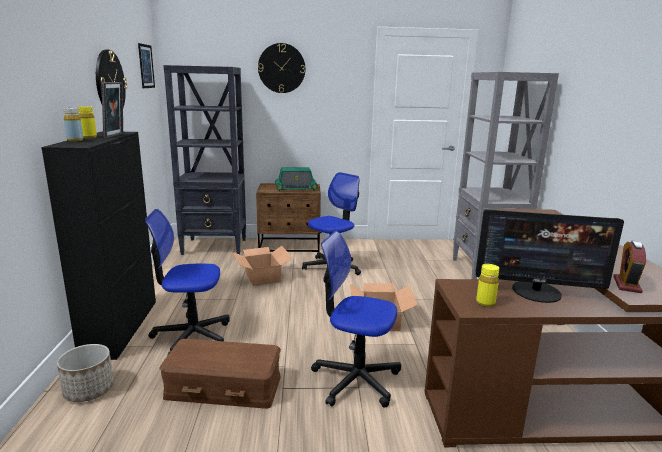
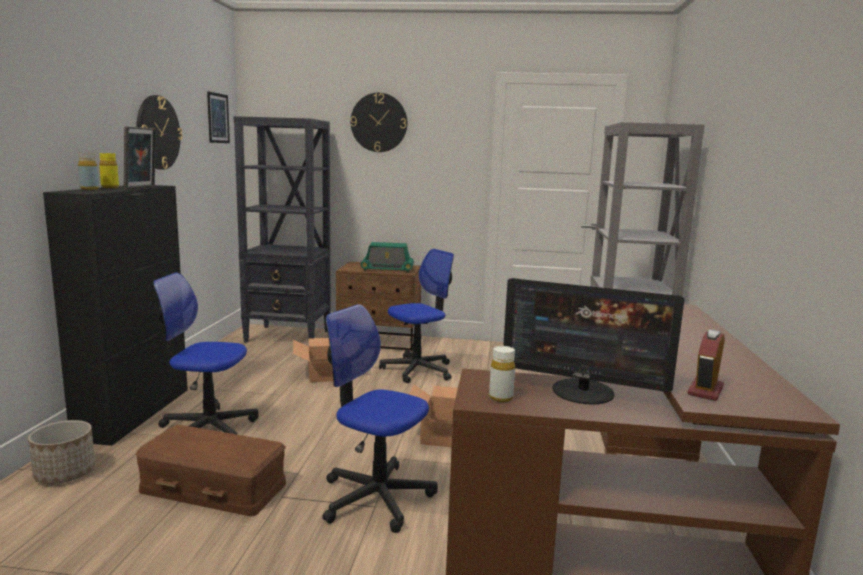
camera: 10 degrees right, 5 degrees down
yellow bottle [476,264,499,307] -> white bottle [489,346,515,402]

